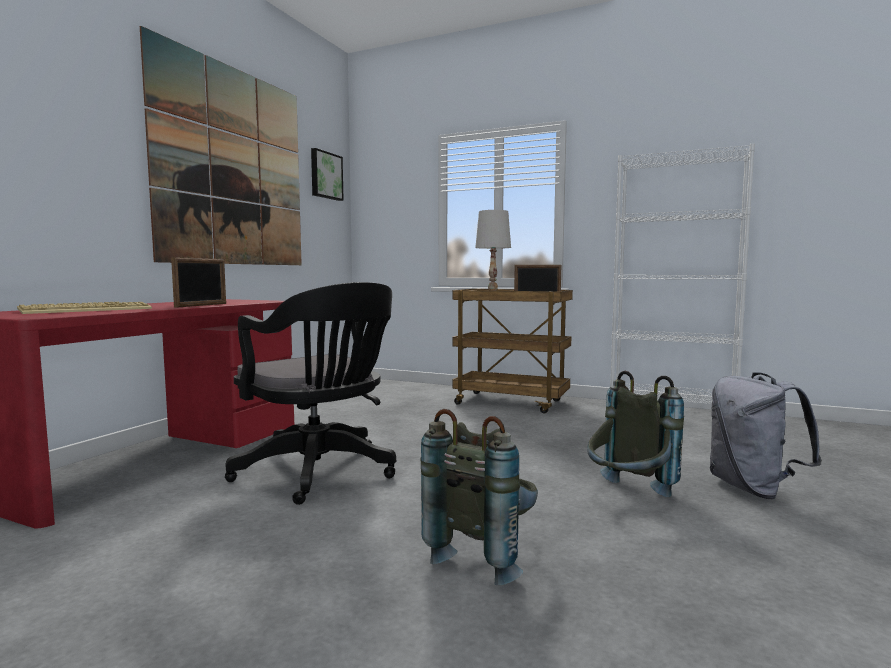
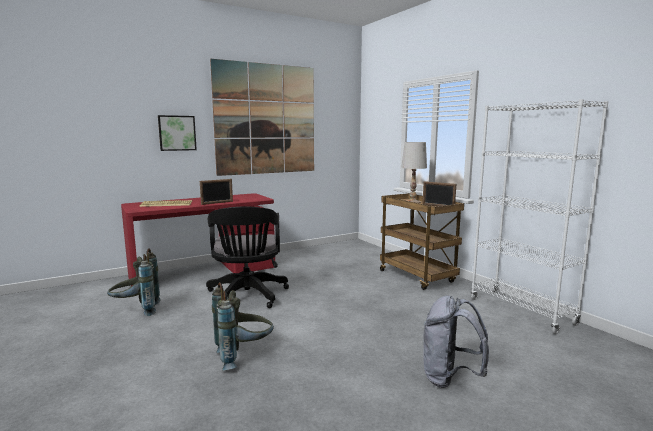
camera: 35 degrees right, 5 degrees up
picture [311,148,344,201] -> picture moved to [158,115,197,151]
grey backpack [587,371,684,497] -> grey backpack moved to [107,248,161,316]

